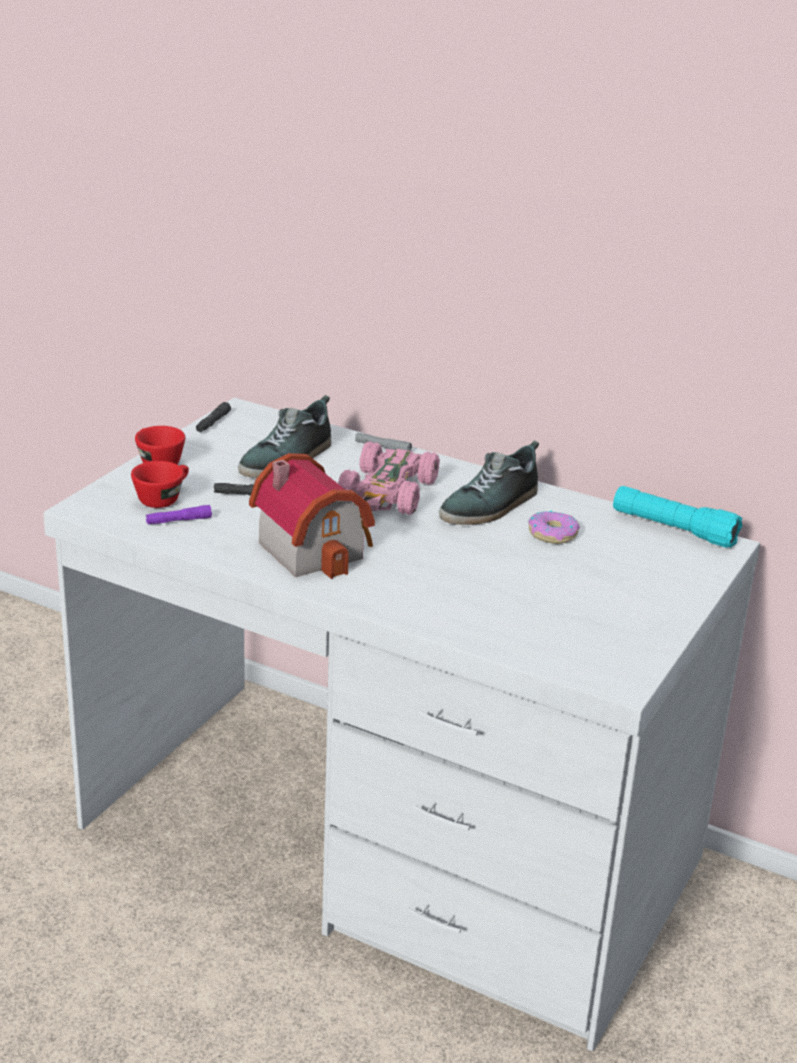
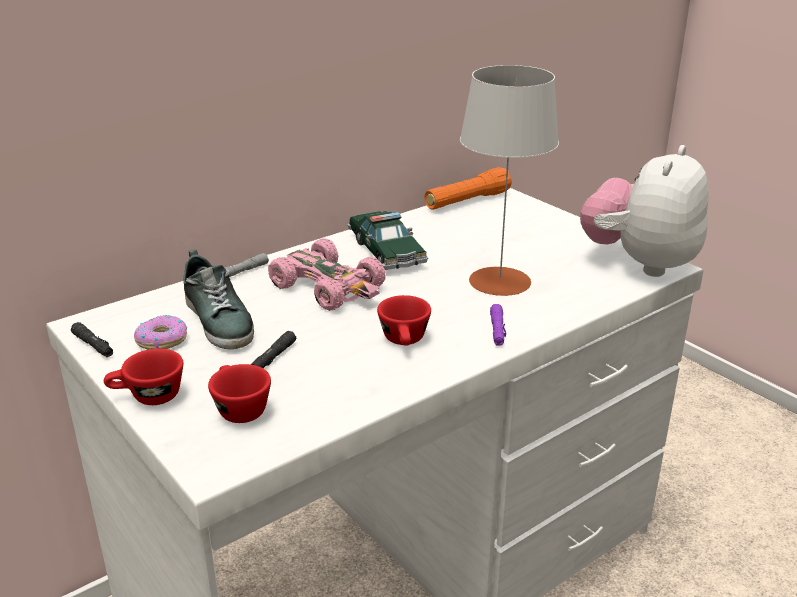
camera: 65 degrees left, 0 degrees up
purple flashlight [146,505,212,524] -> purple flashlight moved to [490,304,506,346]
toy house [249,453,375,579] -> red cup [377,295,431,345]
shoe [439,441,539,525] -> toy car [348,211,428,270]
donut [528,510,580,544] -> donut moved to [134,315,187,350]
turquoise flashlight [613,486,742,548] -> orange flashlight [424,167,512,210]
none -> grey table lamp [460,65,559,296]
none -> plush toy [580,145,709,277]

